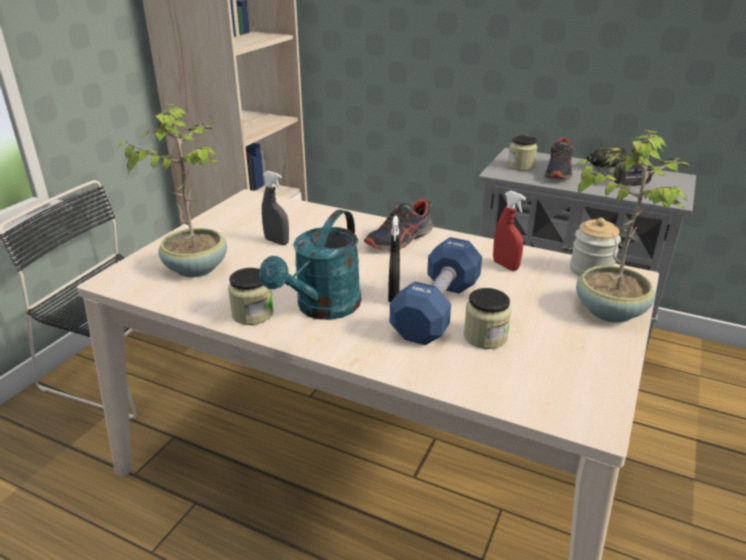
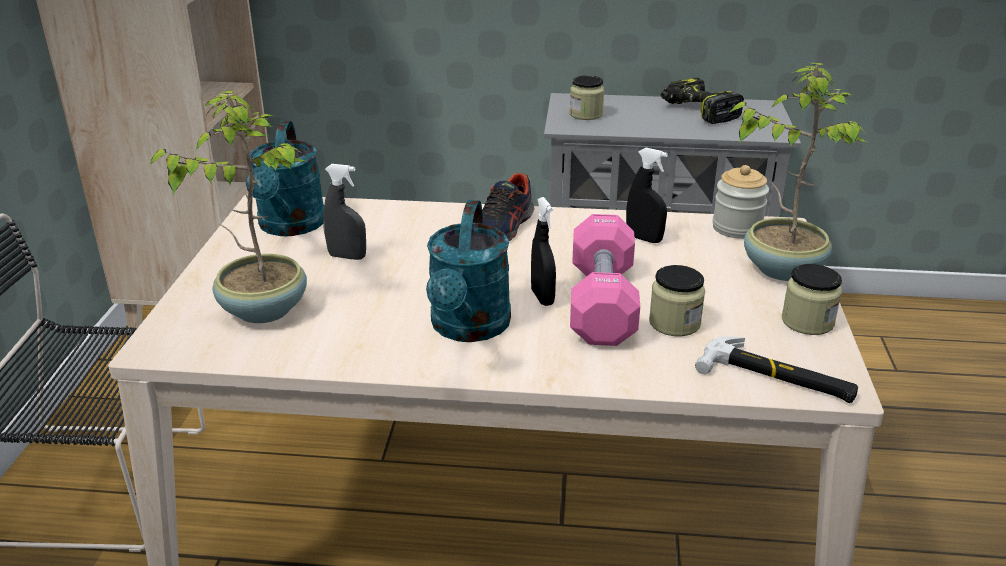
camera: 20 degrees left, 0 degrees up
jar [228,268,273,325] -> jar moved to [782,264,842,335]
blue dumbbell [390,237,482,345] -> pink dumbbell [570,214,640,346]
red spray bottle [493,191,526,271] -> black spray bottle [626,148,668,243]
shoe [544,138,573,180] -> none
none -> turquoise watering can [246,121,324,236]
none -> hammer [695,337,858,403]

